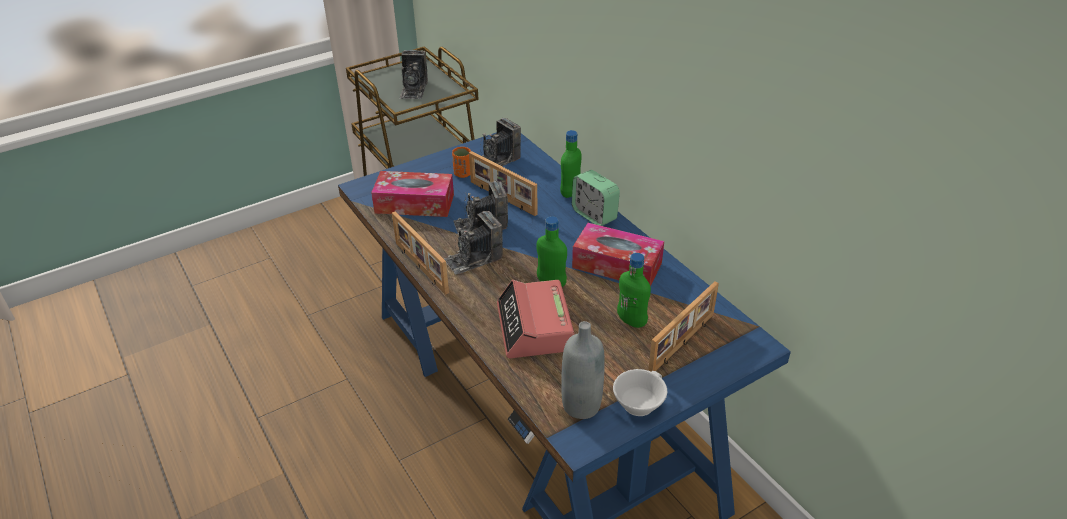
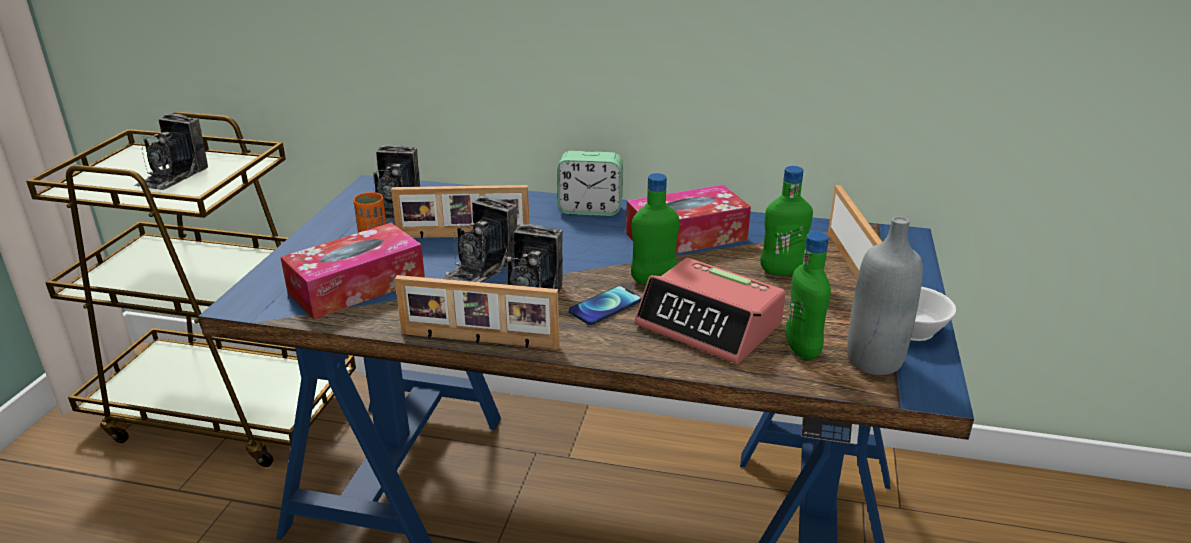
camera: 45 degrees left, 10 degrees down
camera [399,50,428,99] -> camera turned 60 degrees clockwise [134,114,208,190]
green bottle [560,130,581,198] -> green bottle moved to [786,231,831,360]
none -> phone [569,286,642,325]

